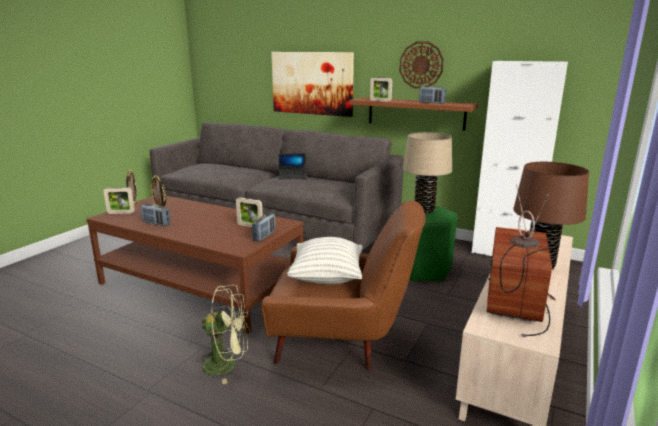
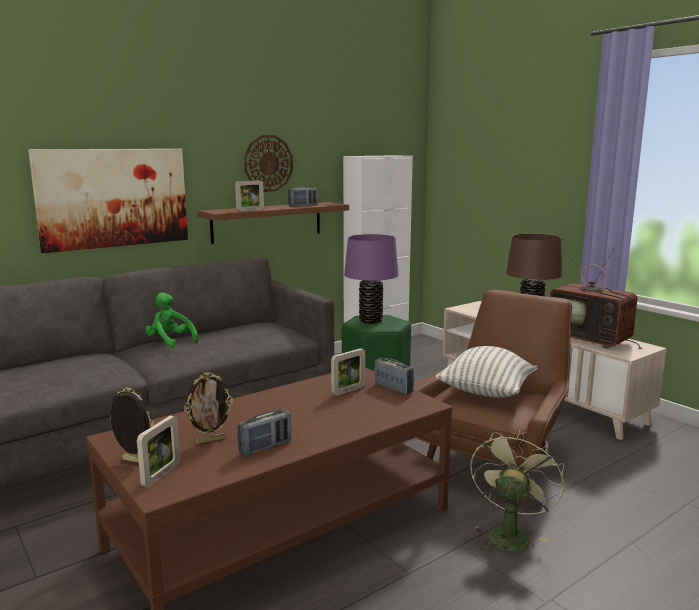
camera: 65 degrees left, 5 degrees down
laptop [279,153,307,179] -> green plush toy [145,292,198,348]
beige table lamp [403,132,452,213] -> purple table lamp [344,234,398,324]

